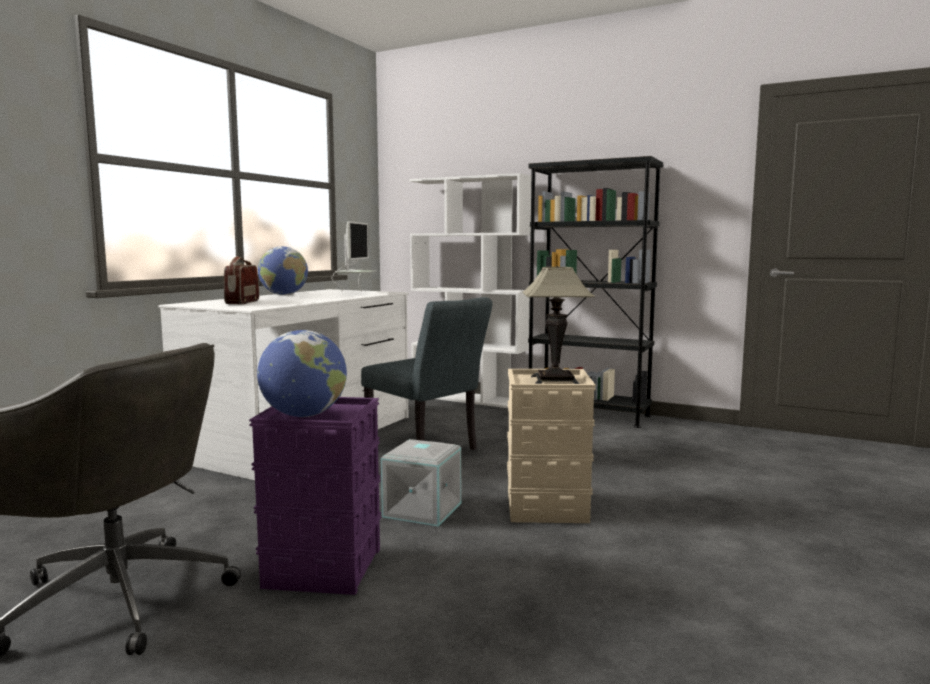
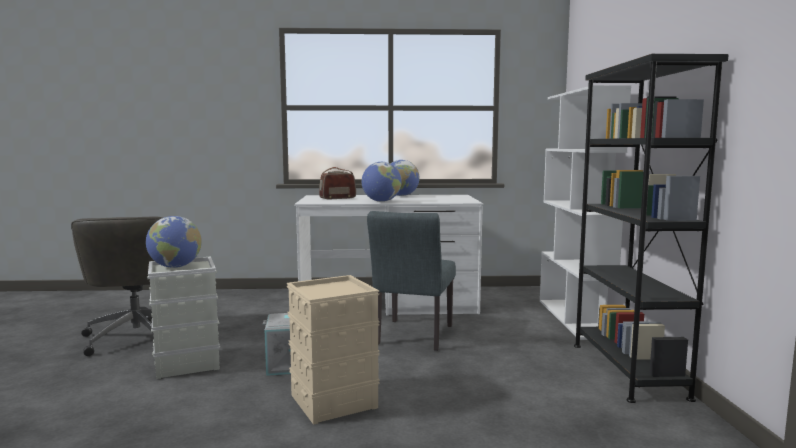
camera: 60 degrees right, 0 degrees up
purple storage box [249,397,381,595] -> grey storage box [147,257,220,379]
monitor [332,221,376,292] -> none
table lamp [522,266,595,384] -> none
none -> globe [362,162,402,202]

